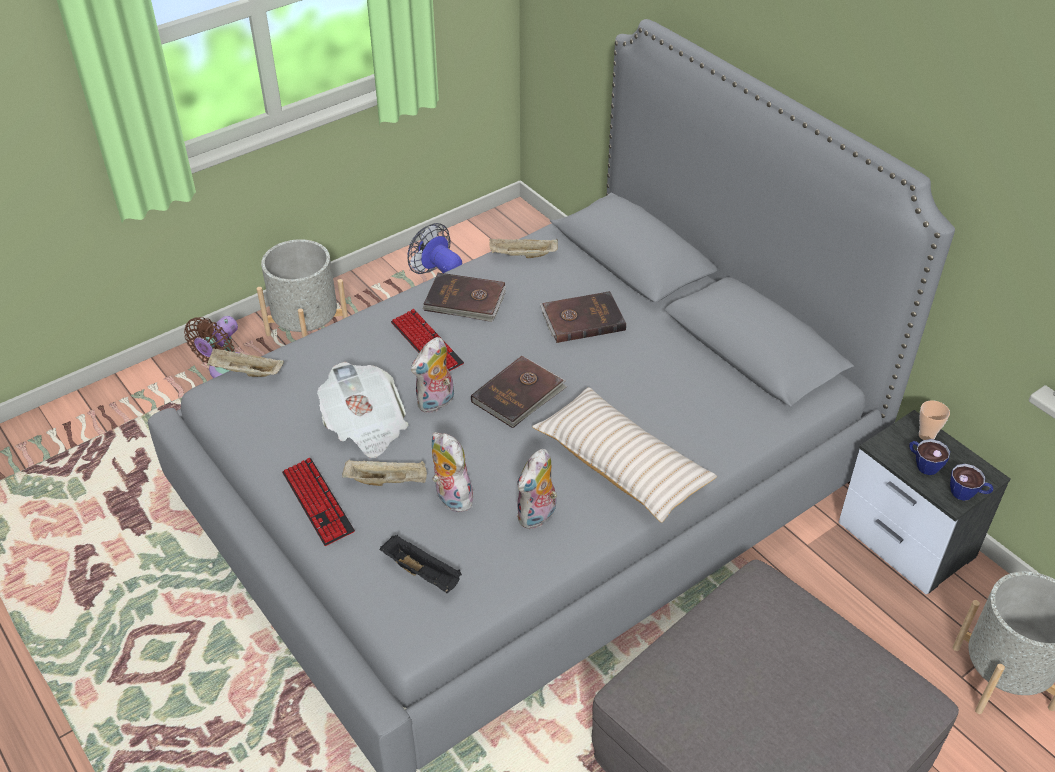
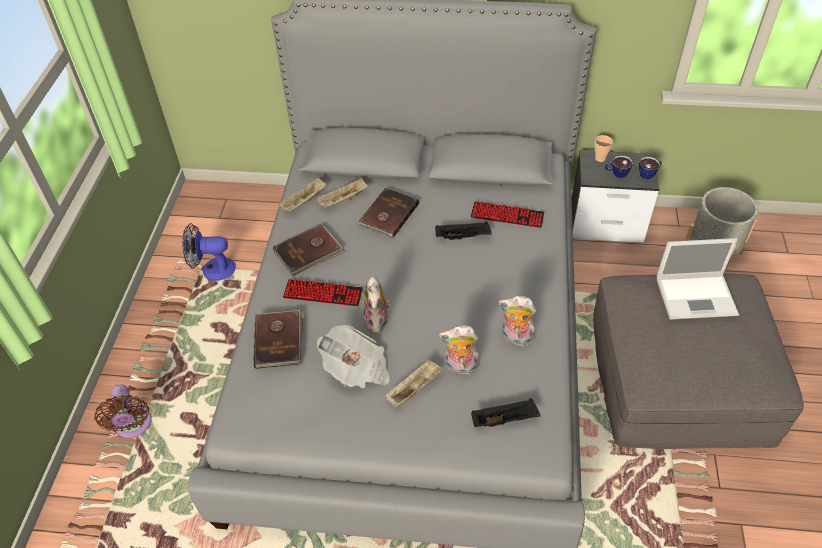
camera: 45 degrees left, 5 degrees up
beige tray [207,348,284,377] -> beige tray moved to [316,178,368,208]
grey planter [257,239,348,338] -> none
keyboard [282,458,355,546] -> keyboard moved to [471,201,544,228]
brown book [471,356,568,428] -> brown book moved to [253,310,303,369]
plush toy [517,449,557,529] -> plush toy turned 120 degrees clockwise [499,296,536,346]
beige pillow [532,387,717,523] -> none
none -> black tray [435,221,492,240]
none -> laptop [657,238,739,320]

